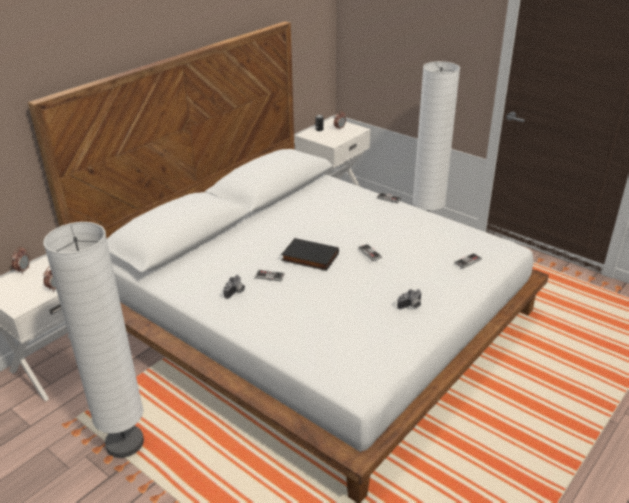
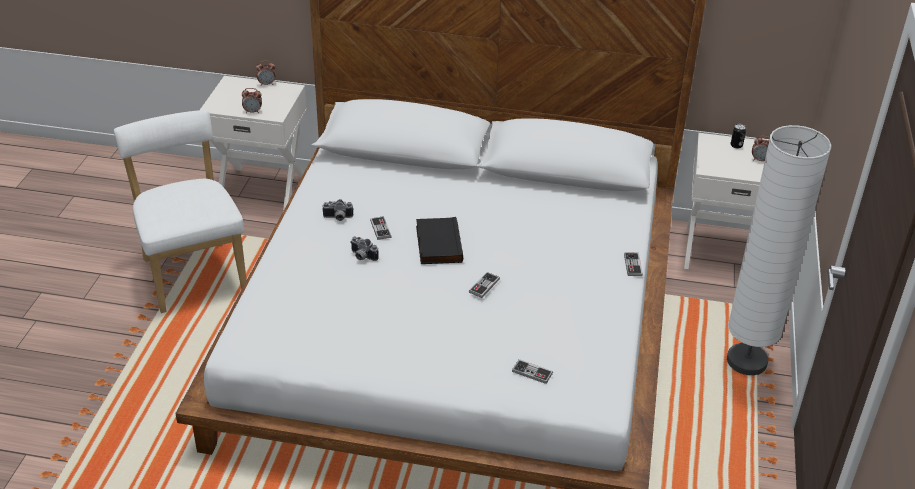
camera: 60 degrees right, 5 degrees up
white floor lamp [43,222,144,458] -> white chair [114,110,247,313]
camera [397,289,422,309] -> camera moved to [350,236,379,261]

